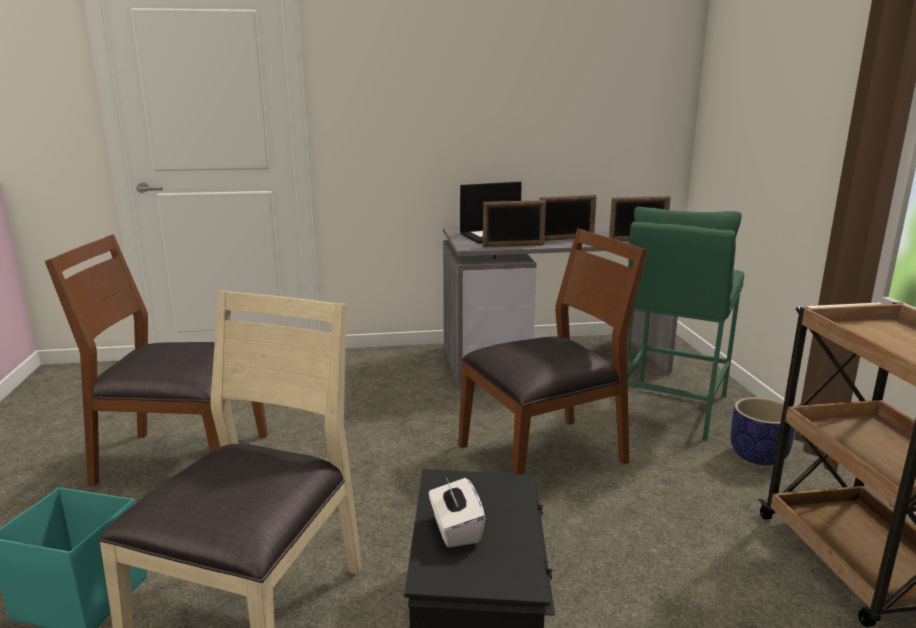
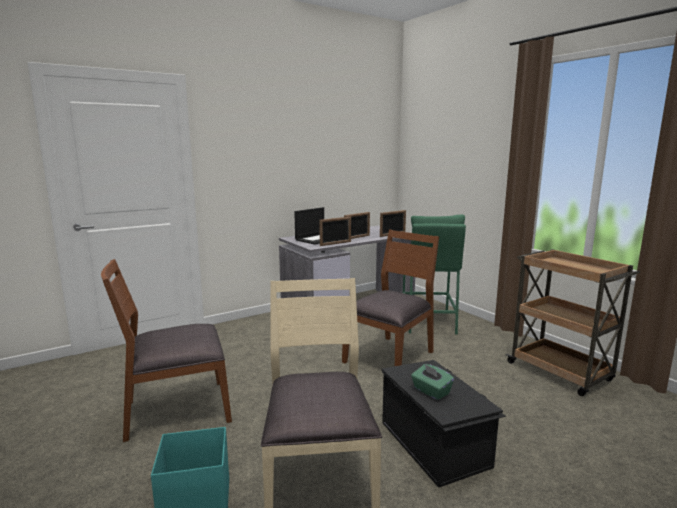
camera: 25 degrees left, 5 degrees down
white tissue box [429,477,485,548] -> green tissue box [411,363,454,400]
planter [731,397,796,466] -> none

